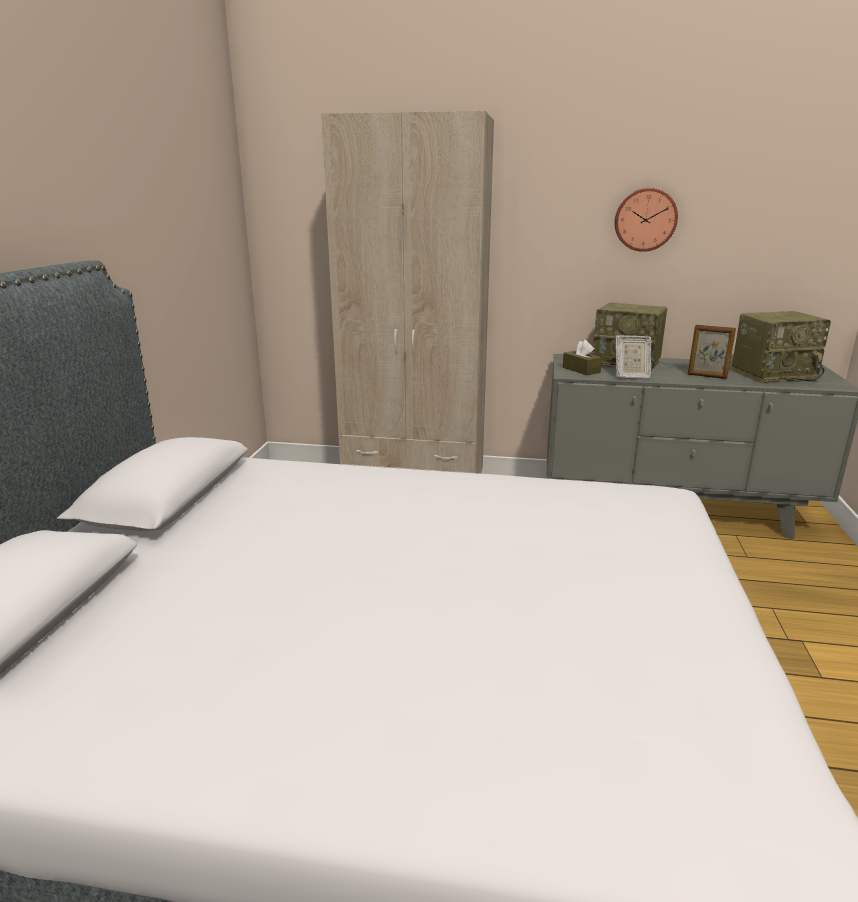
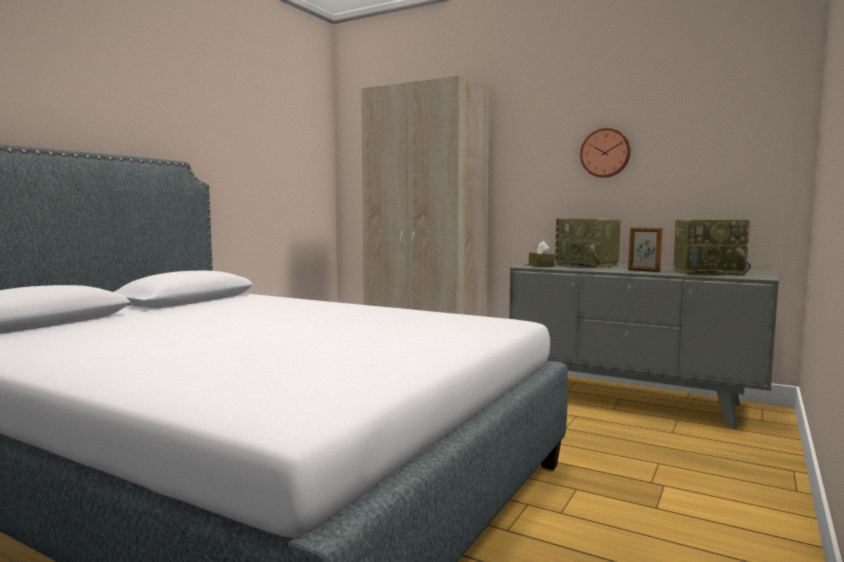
camera: 20 degrees right, 15 degrees down
picture frame [615,335,651,379] -> none

